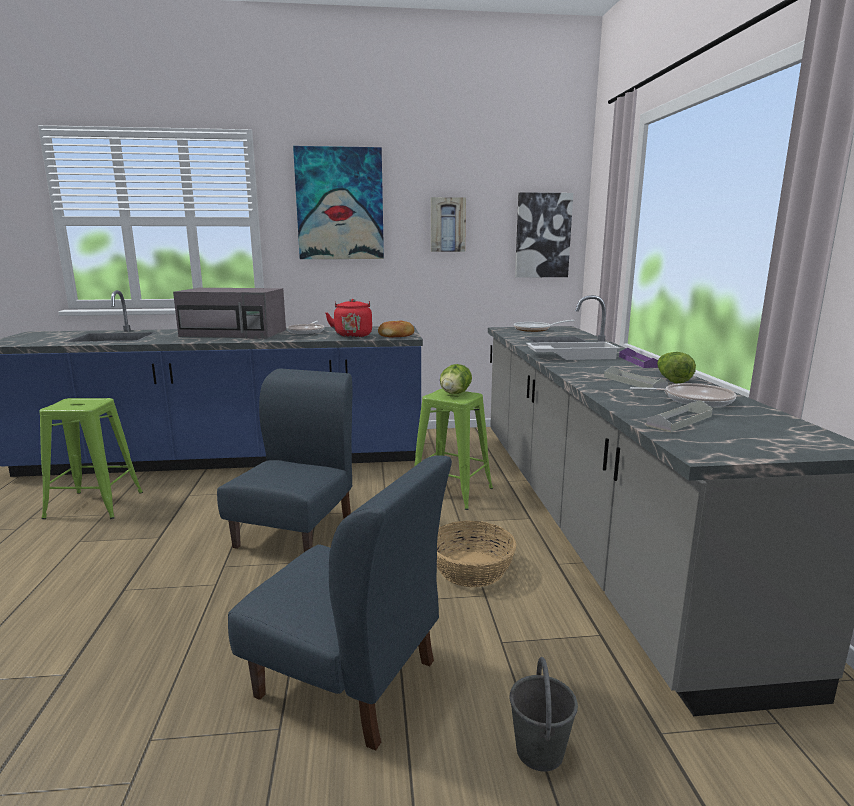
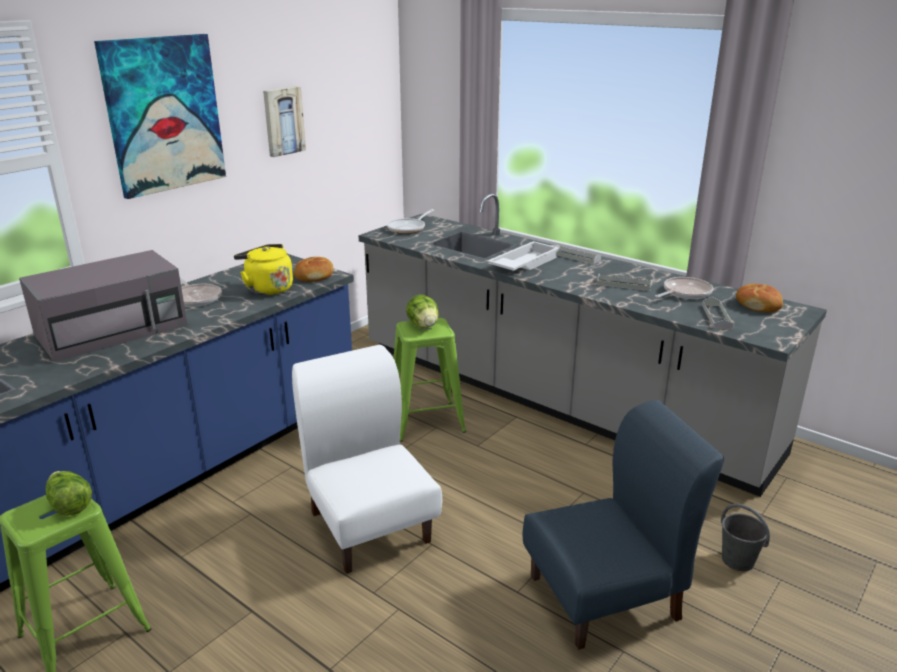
camera: 45 degrees left, 10 degrees up
blue chair [217,368,353,552] -> white chair [292,344,442,574]
red kettle [326,299,372,338] -> yellow kettle [234,244,293,295]
basket [437,521,517,587] -> none
picture [515,192,573,278] -> none
purple tray [619,348,658,368] -> grey tray [555,244,601,264]
lettuce [657,352,696,383] -> lettuce moved to [46,471,92,516]
none -> bread [736,284,783,312]

